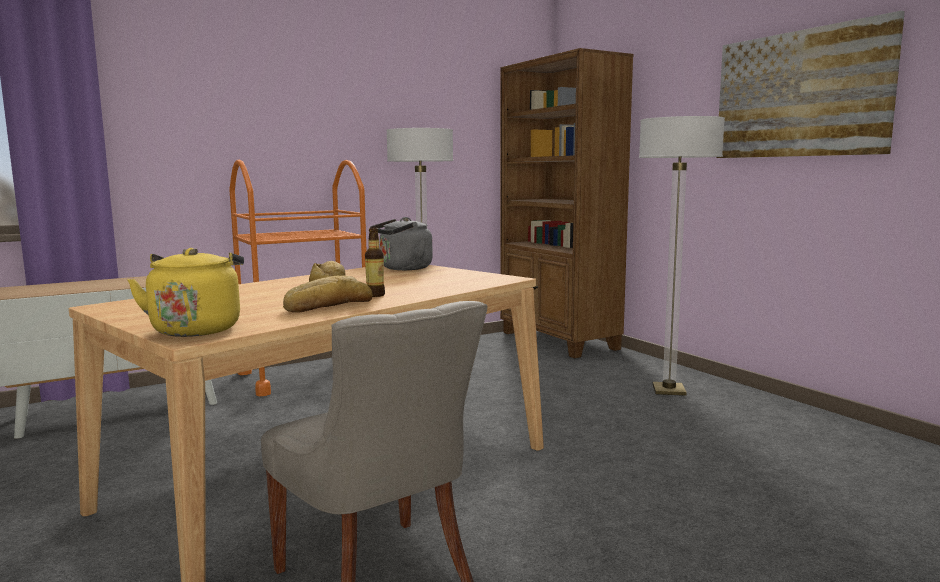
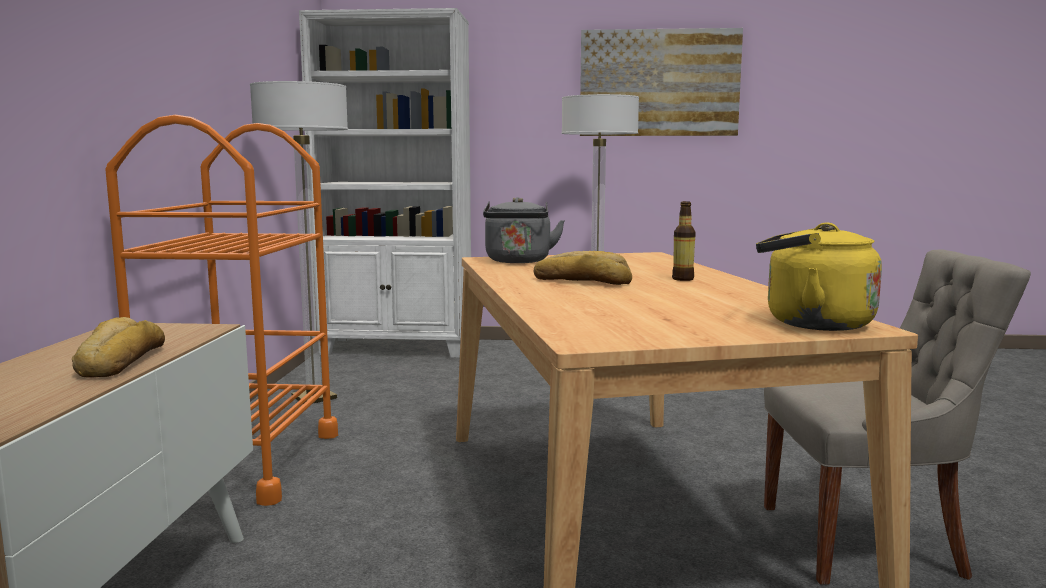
camera: 55 degrees left, 0 degrees up
bread [283,275,373,313] -> bread moved to [72,317,165,378]
brown bookcase [500,48,634,358] -> white bookcase [299,8,471,358]

